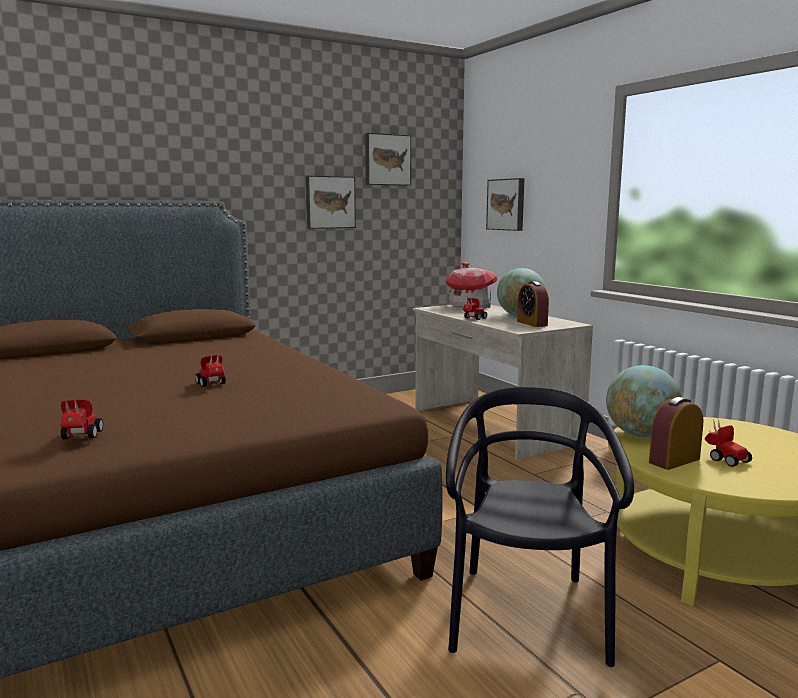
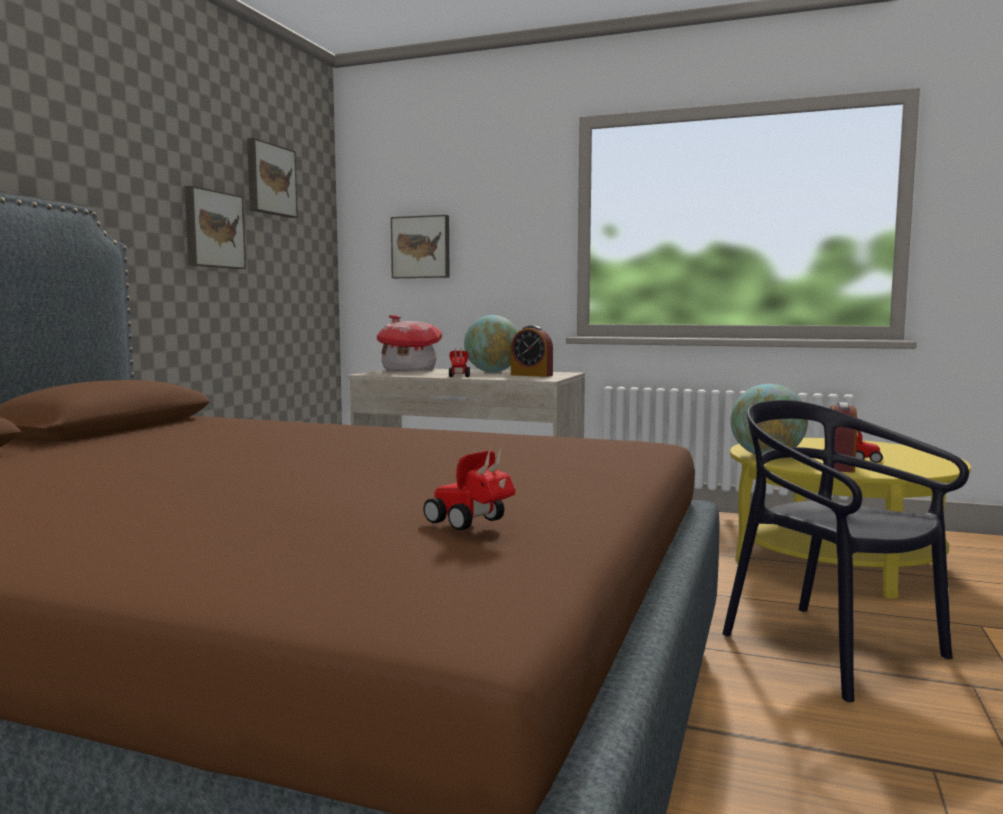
camera: 40 degrees left, 5 degrees down
toy car [195,354,226,387] -> none

